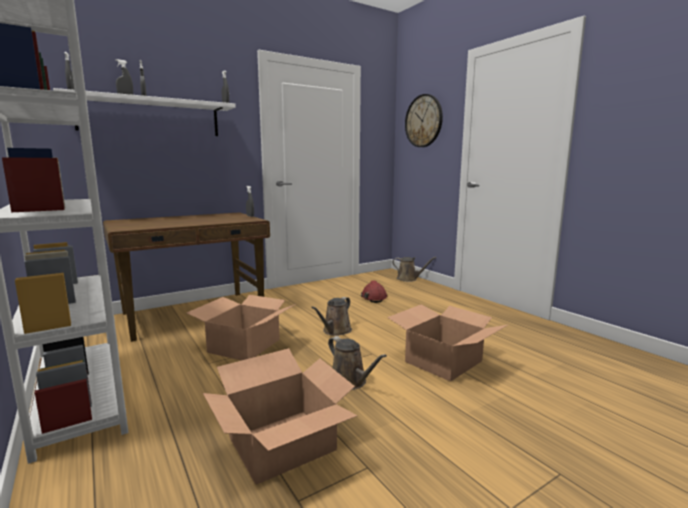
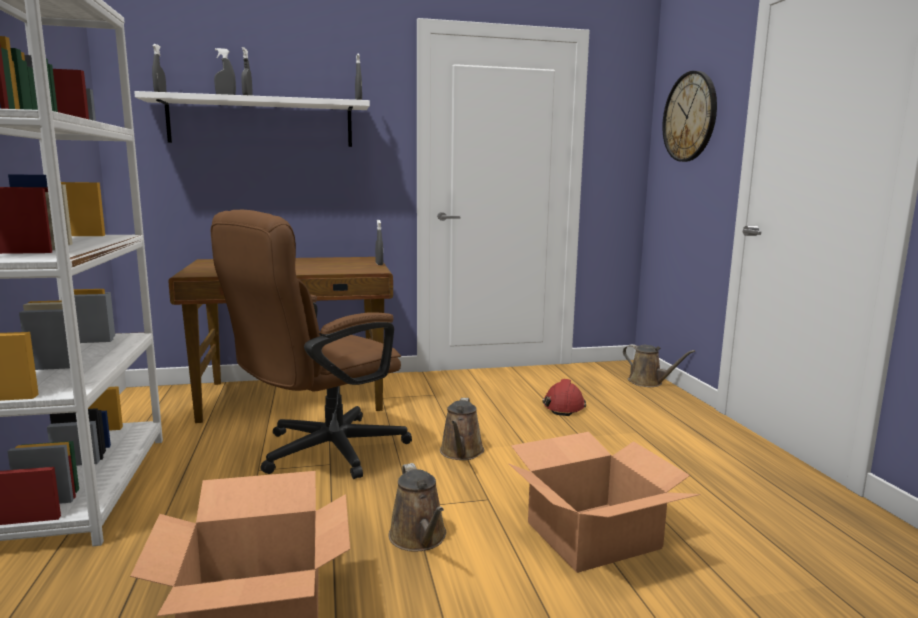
camera: 20 degrees right, 0 degrees up
cardboard box [187,295,296,361] -> brown office chair [211,210,412,479]
brown watering can [311,297,352,336] -> brown watering can turned 45 degrees counterclockwise [440,398,484,460]

